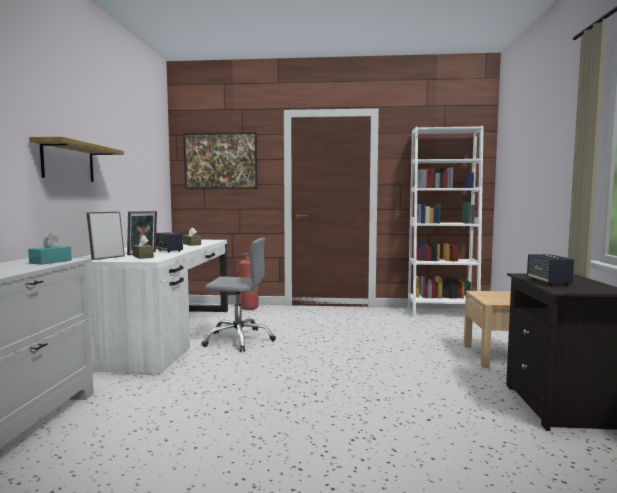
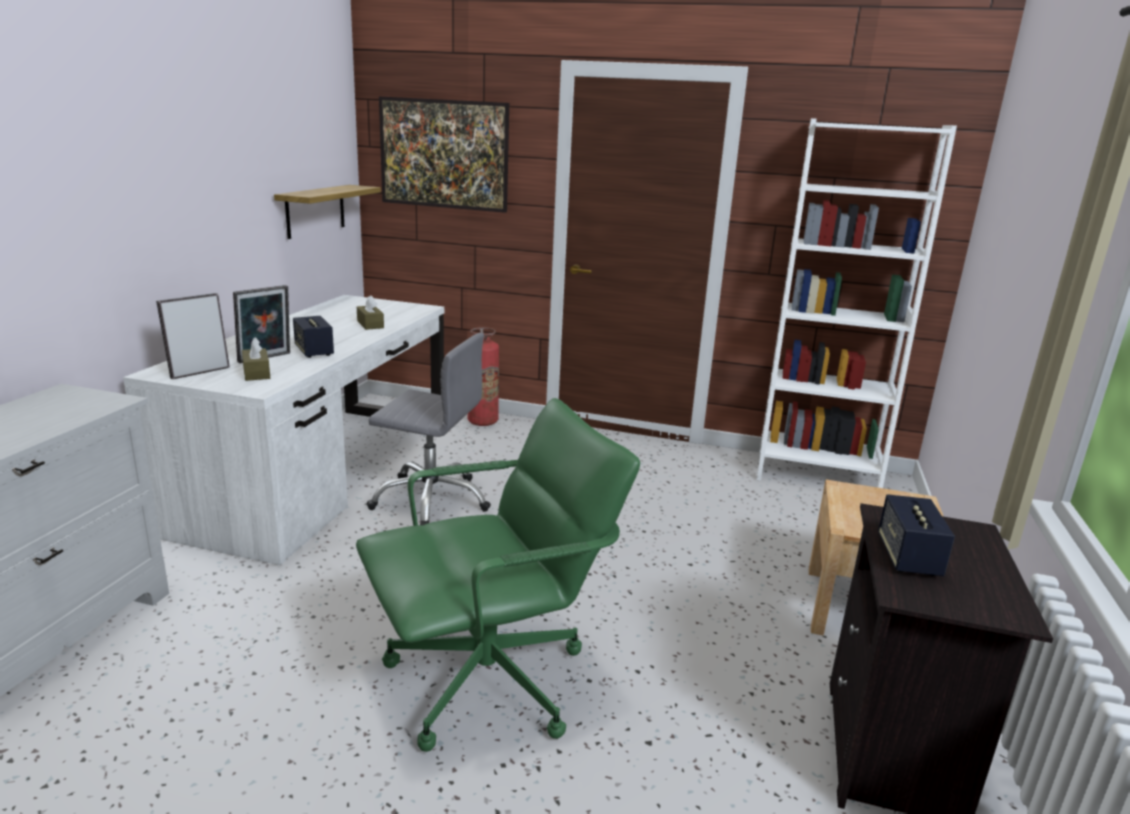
camera: 10 degrees right, 15 degrees up
turquoise tissue box [28,233,72,265] -> none
shelf [29,137,124,182] -> shelf moved to [274,185,381,239]
none -> green office chair [356,398,640,752]

